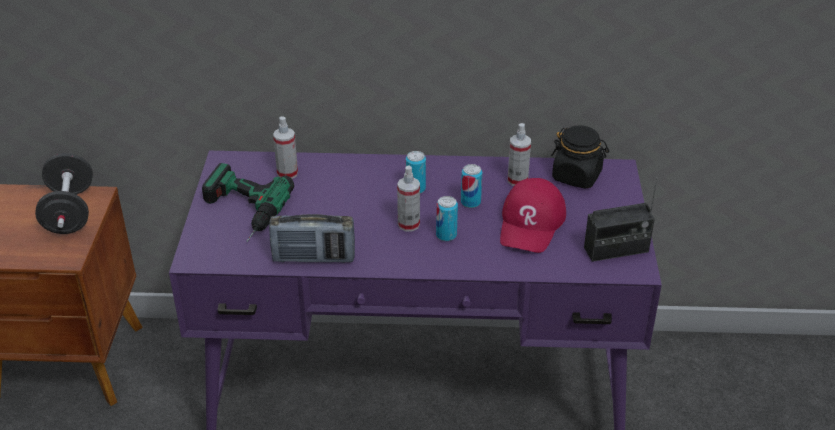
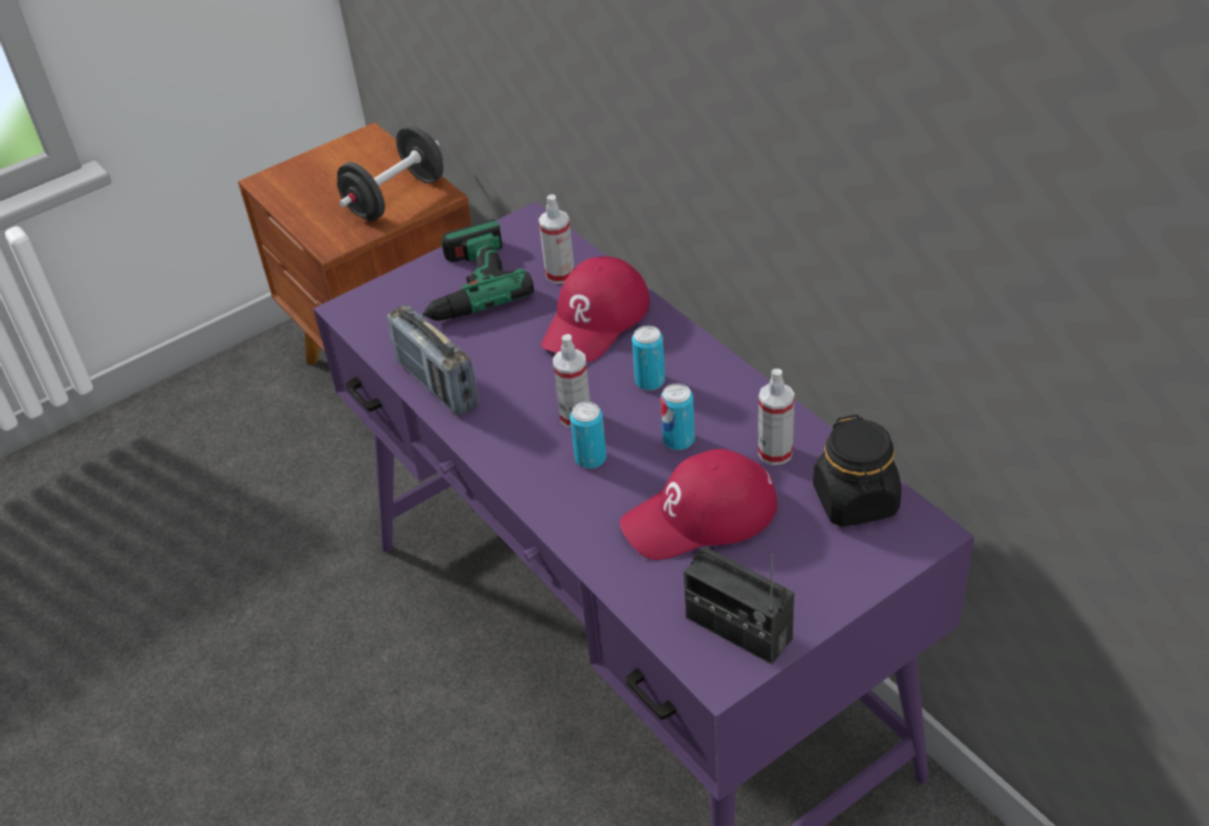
camera: 55 degrees right, 5 degrees up
none -> red cap [541,256,650,362]

